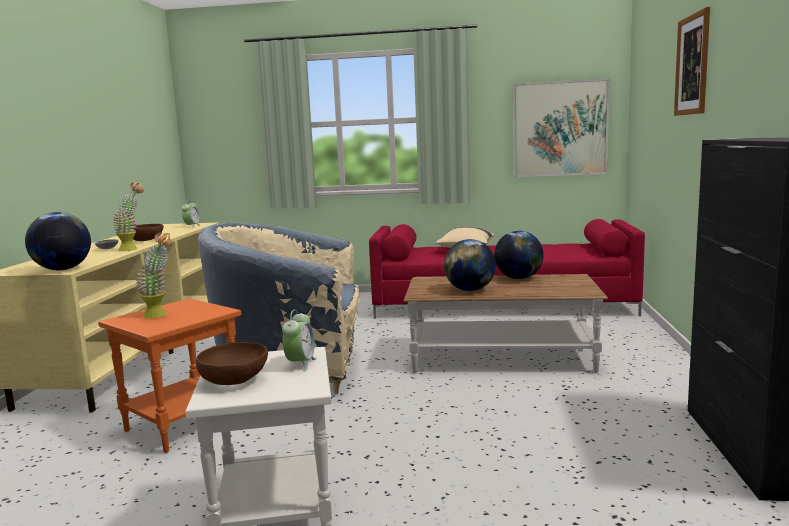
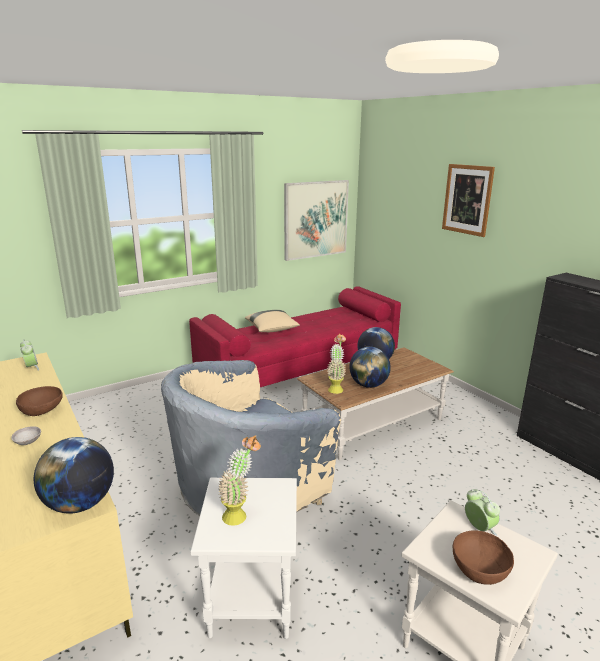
camera: 40 degrees left, 10 degrees up
orange side table [98,298,242,453] -> white side table [190,478,297,639]
potted plant [112,182,144,251] -> potted plant moved to [327,334,346,394]

